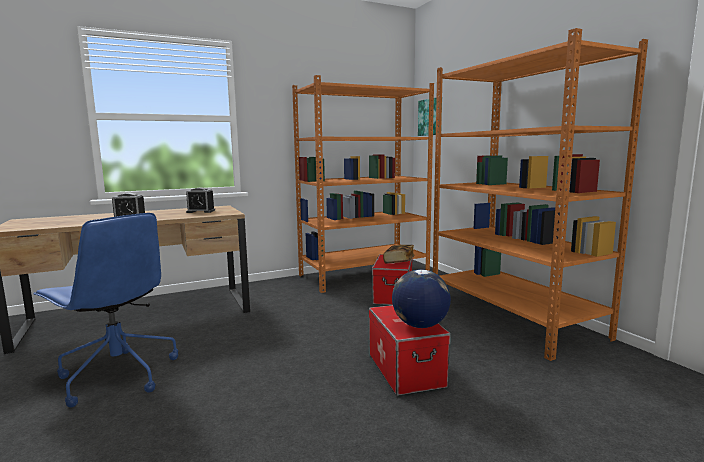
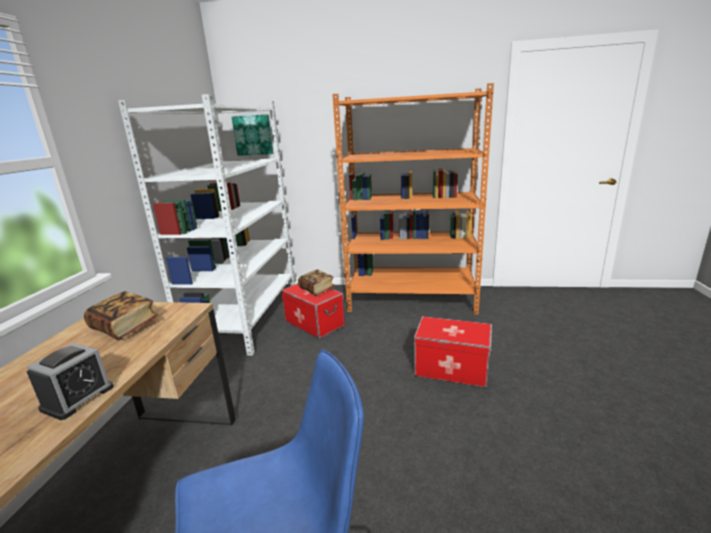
camera: 55 degrees left, 10 degrees up
alarm clock [186,187,215,213] -> book [84,291,159,340]
orange bookcase [292,75,434,293] -> white bookcase [118,94,295,356]
globe [392,269,451,328] -> none

